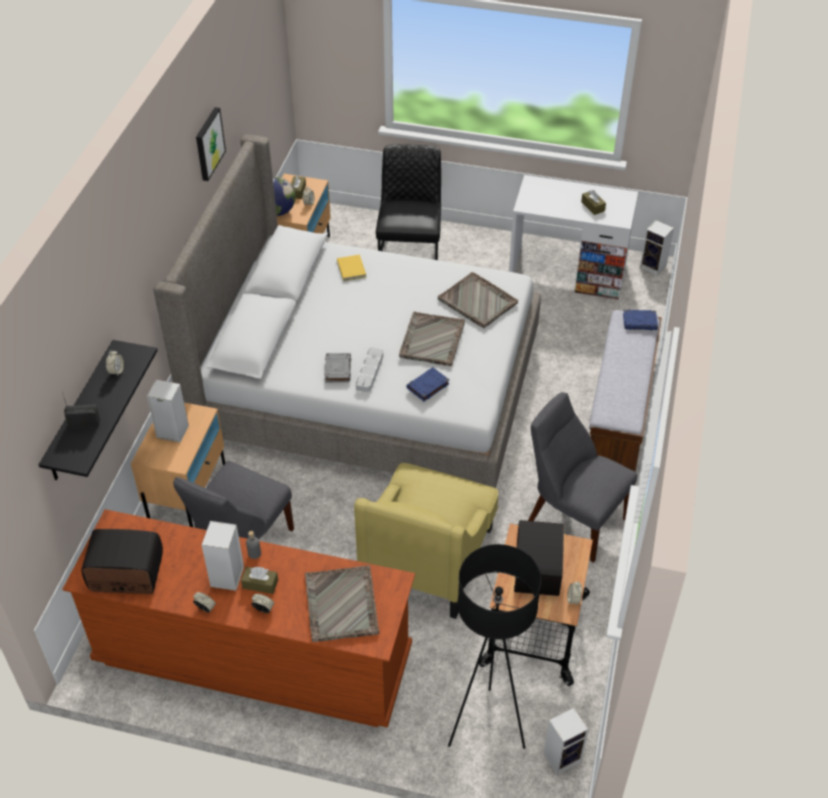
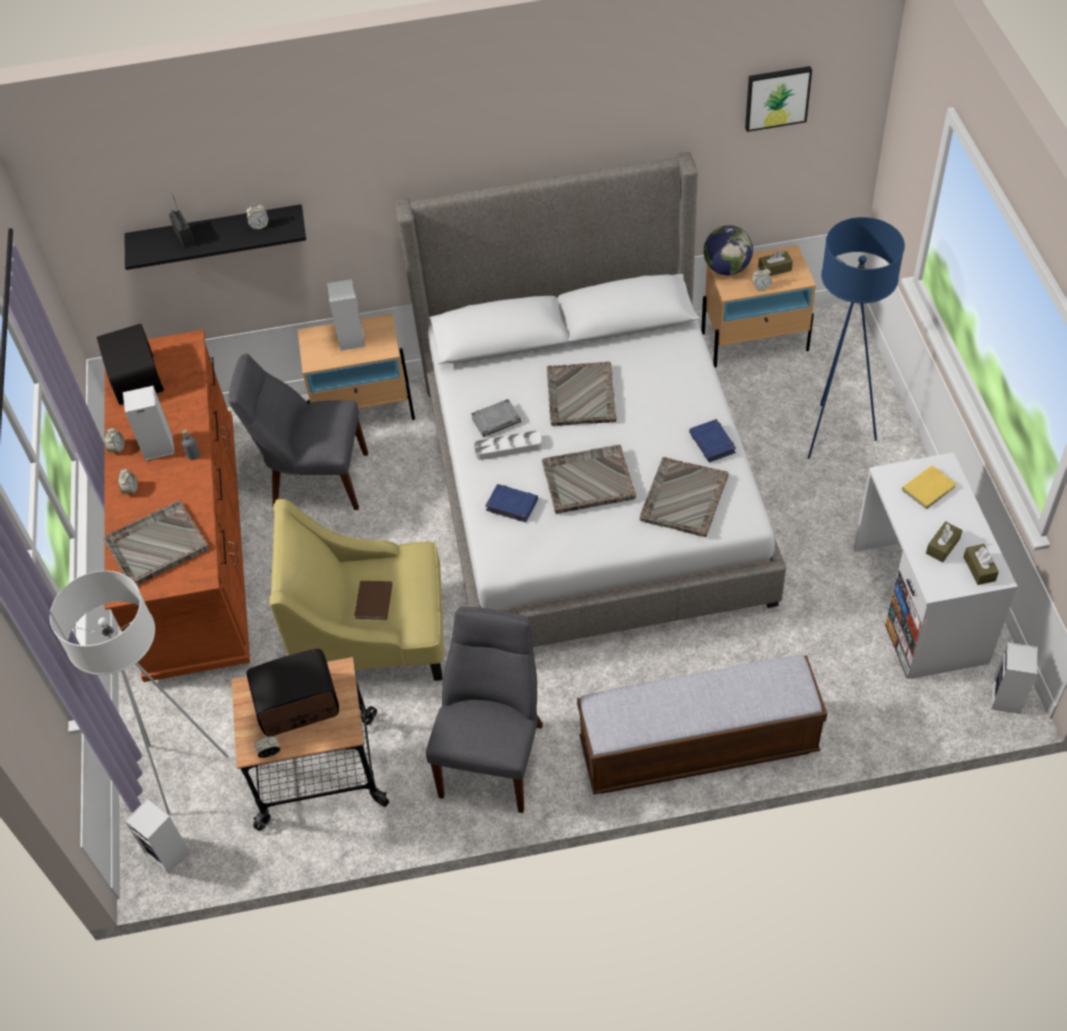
camera: 70 degrees right, 5 degrees up
picture [196,107,226,181] -> picture moved to [745,66,812,132]
brown tissue box [241,567,278,594] -> brown tissue box moved to [964,544,999,585]
yellow book [337,255,366,281] -> yellow book moved to [902,465,956,509]
black chair [376,144,441,260] -> blue floor lamp [808,217,905,459]
black floor lamp [448,544,541,749] -> white floor lamp [50,571,229,815]
blue book [623,310,658,330] -> blue book moved to [689,419,736,462]
none -> brown book [355,581,392,619]
none -> grey tray [547,362,616,426]

